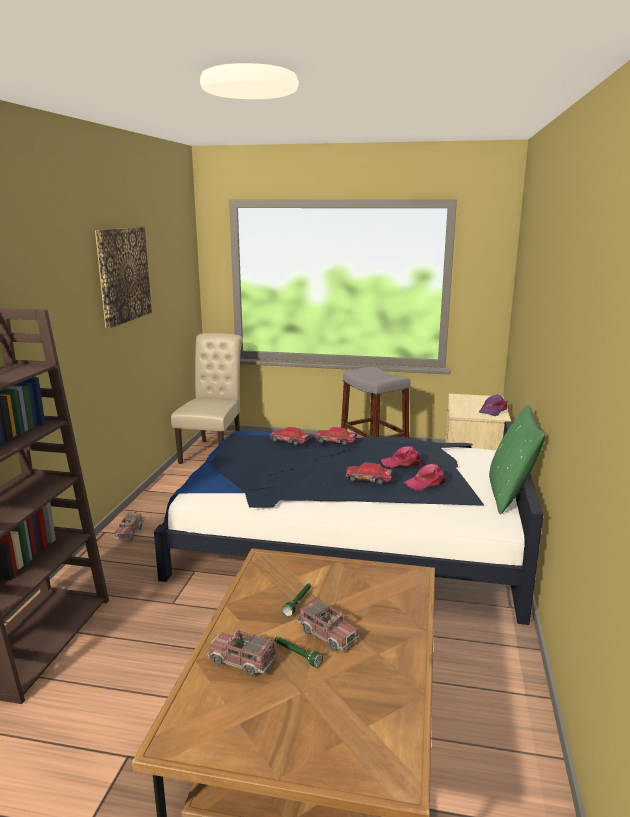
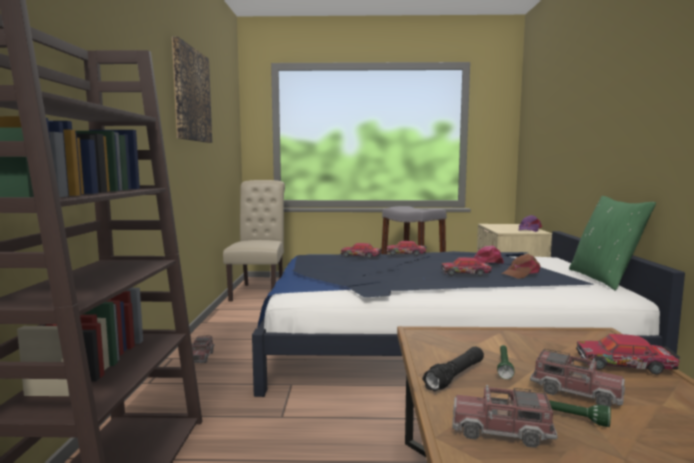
camera: 10 degrees left, 10 degrees down
pink cap [404,464,446,490] -> brown cap [502,254,540,279]
none -> black flashlight [422,347,484,392]
none -> toy car [576,334,680,374]

